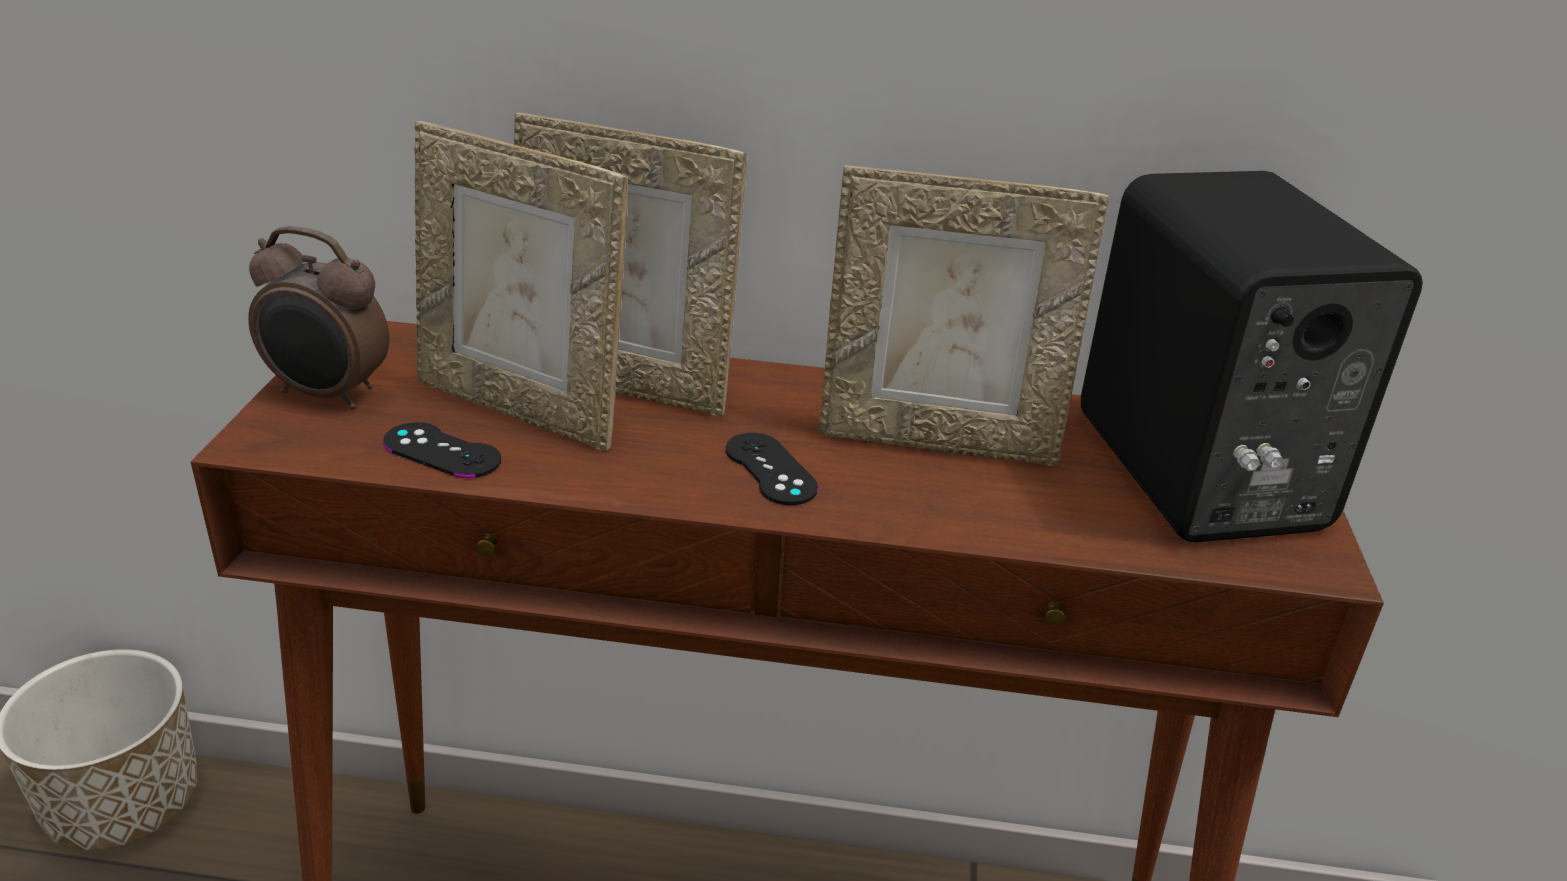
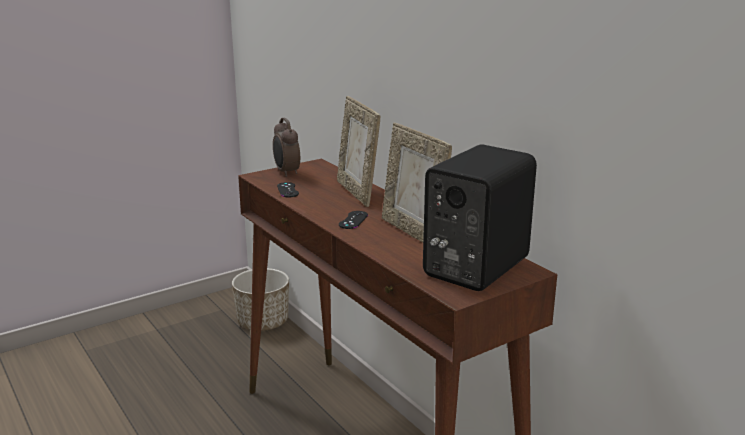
camera: 50 degrees right, 10 degrees down
picture frame [415,121,628,451] -> none

